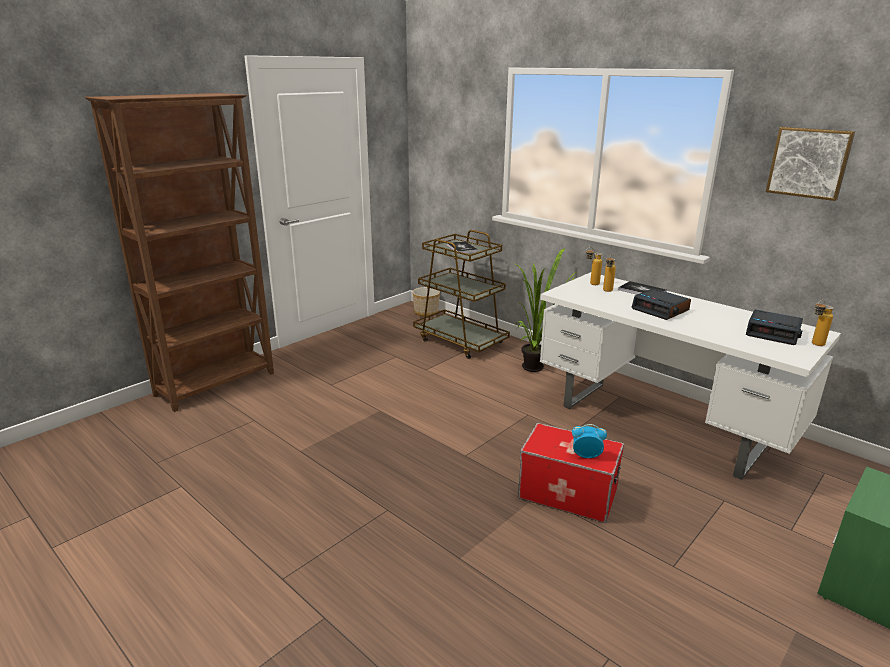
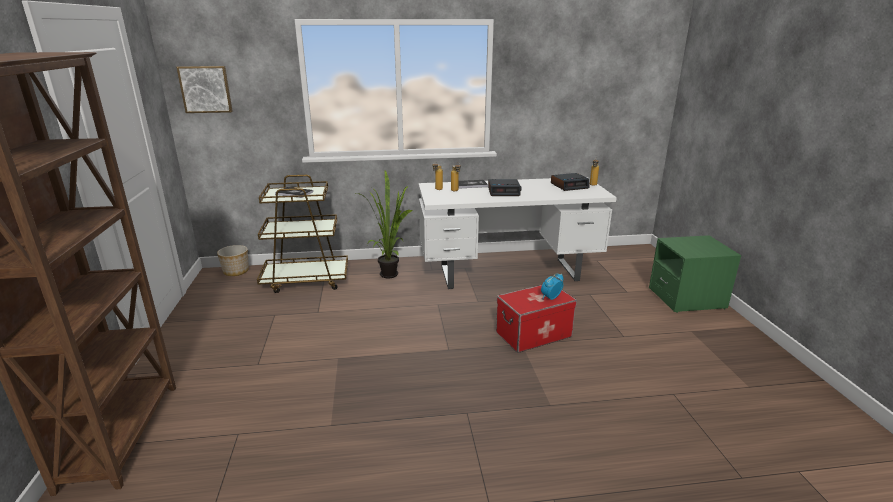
camera: 50 degrees left, 0 degrees up
picture [766,127,855,201] -> picture moved to [177,66,233,113]

